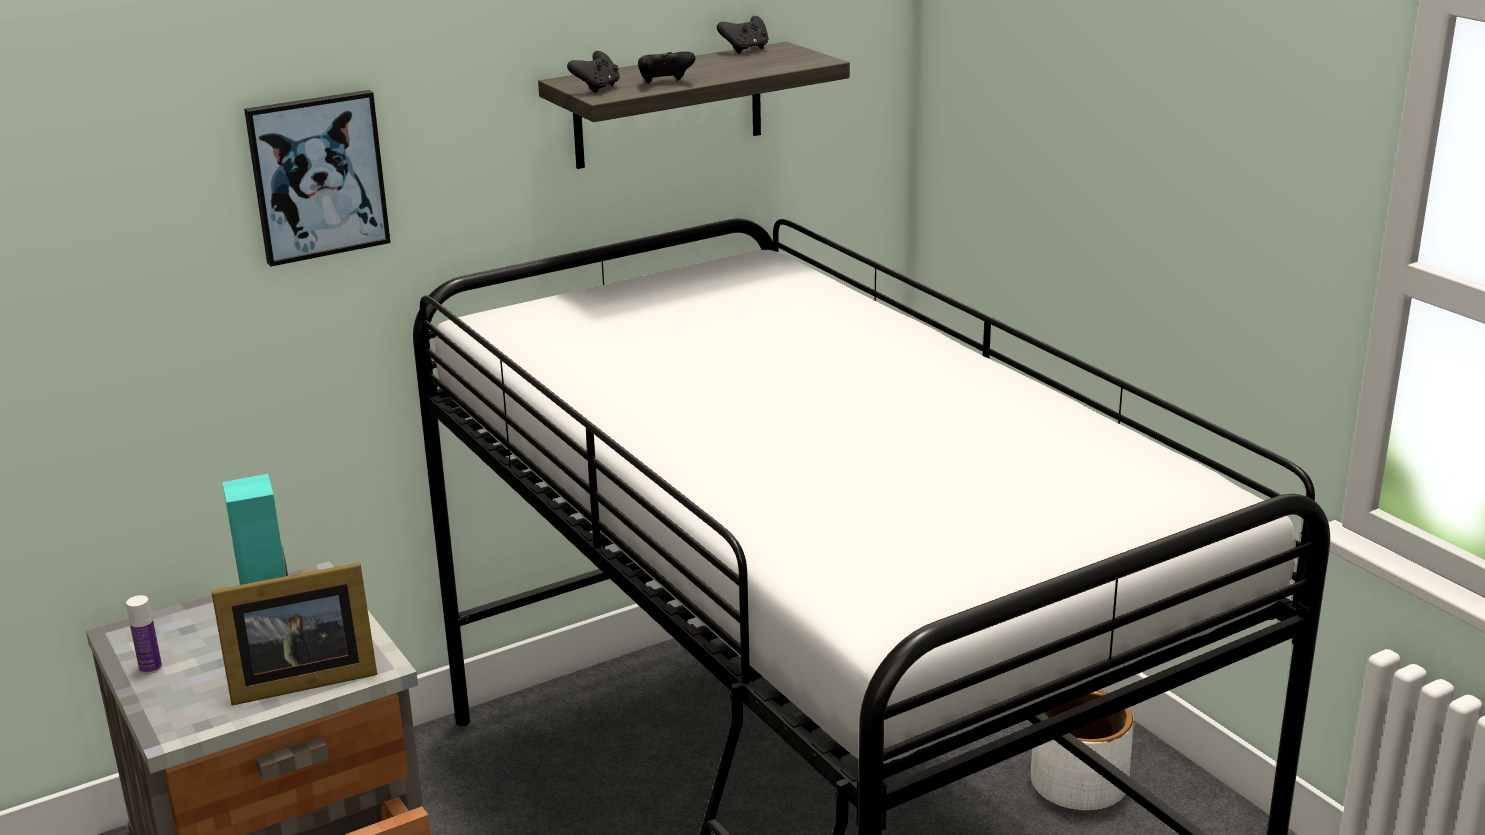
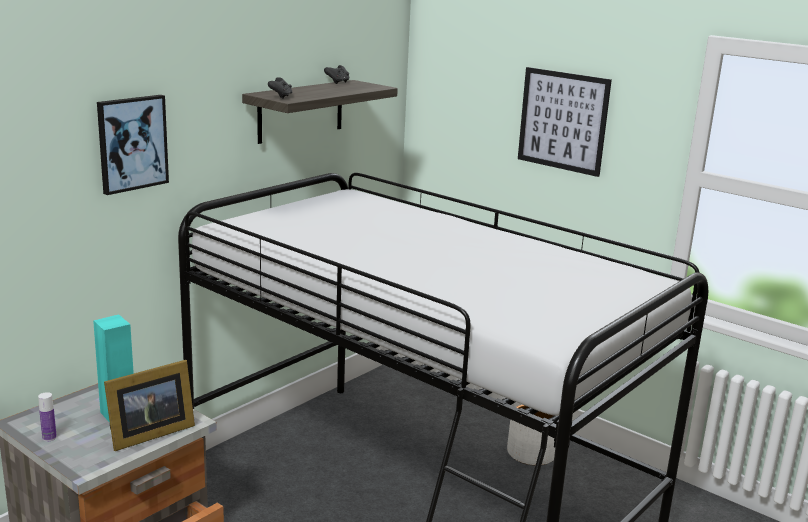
camera: 20 degrees left, 5 degrees down
black game controller [638,51,695,83] -> none
none -> picture [518,67,612,177]

